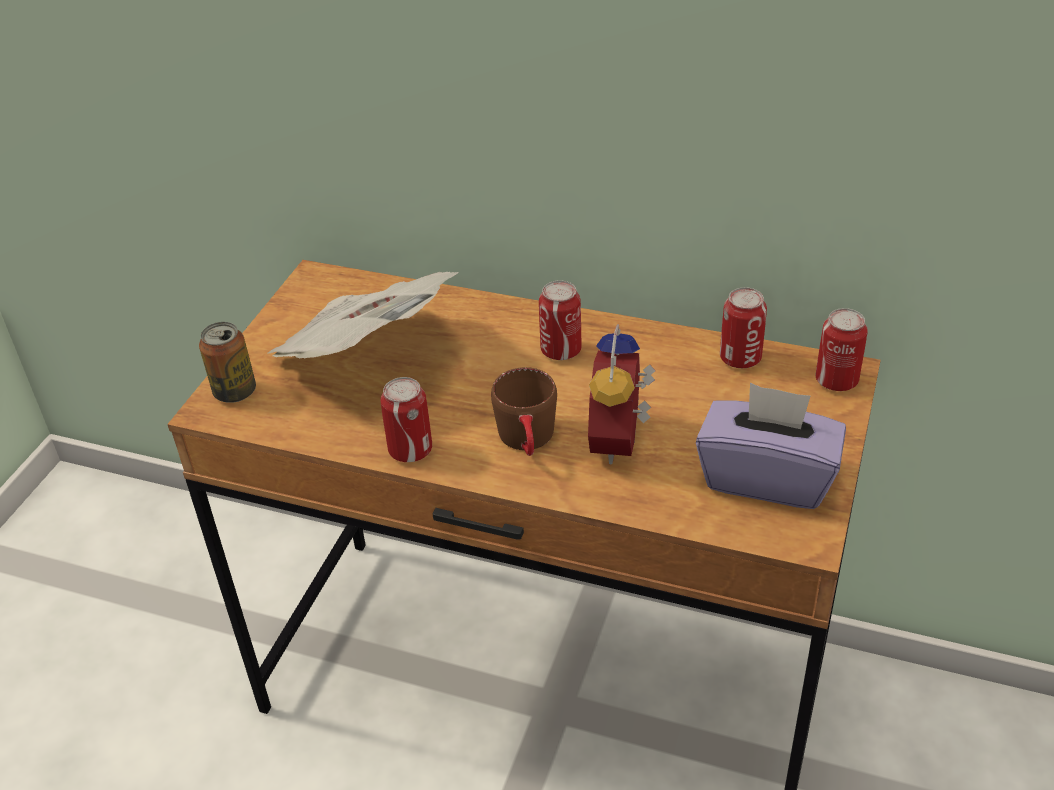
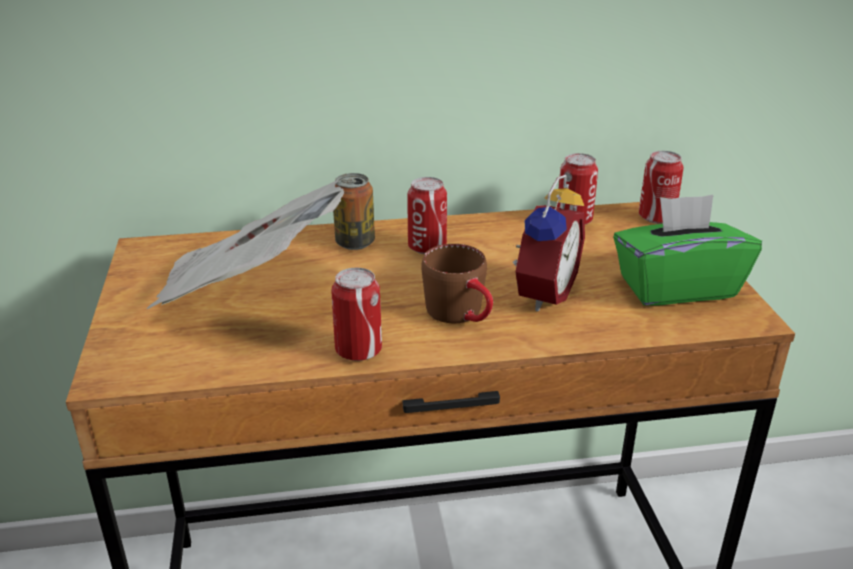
camera: 30 degrees left, 10 degrees down
can [199,322,256,403] -> can moved to [333,173,375,250]
alarm clock [588,324,656,464] -> alarm clock turned 135 degrees counterclockwise [513,175,585,312]
purple tissue box [696,383,846,509] -> green tissue box [613,195,762,305]

